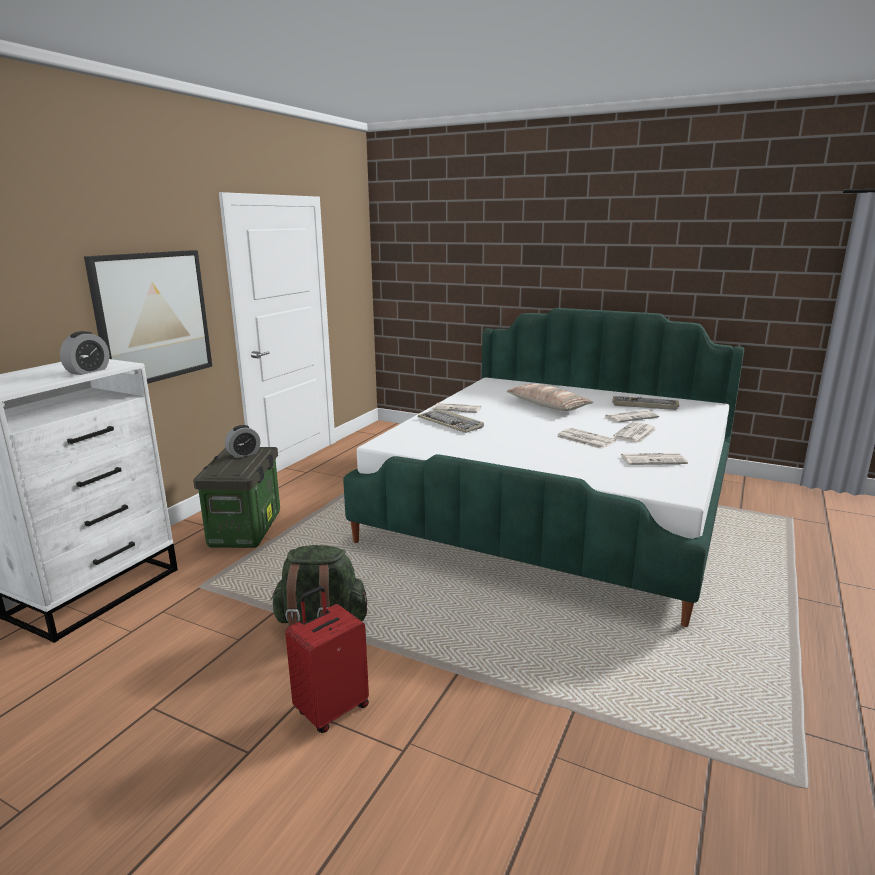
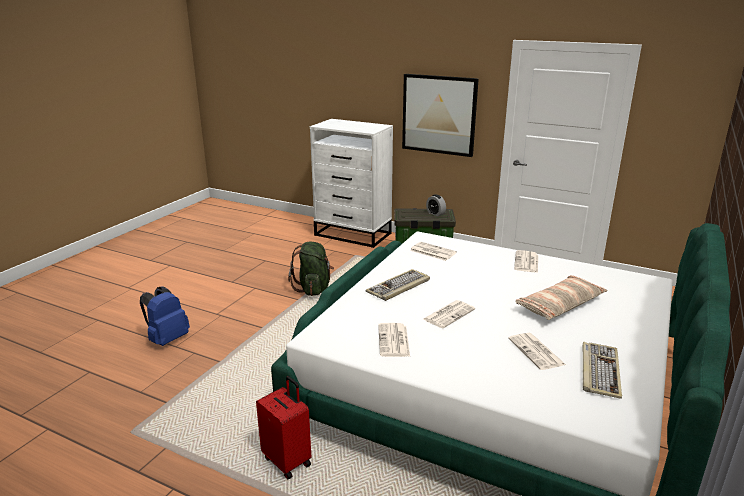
camera: 90 degrees right, 5 degrees up
alarm clock [60,331,109,375] -> none
red suitcase [285,586,369,733] -> red suitcase moved to [256,376,311,480]
keyboard [418,409,484,433] -> keyboard moved to [365,269,430,301]
newspaper [613,422,656,443] -> newspaper moved to [410,242,457,261]
none -> blue backpack [140,287,190,346]

